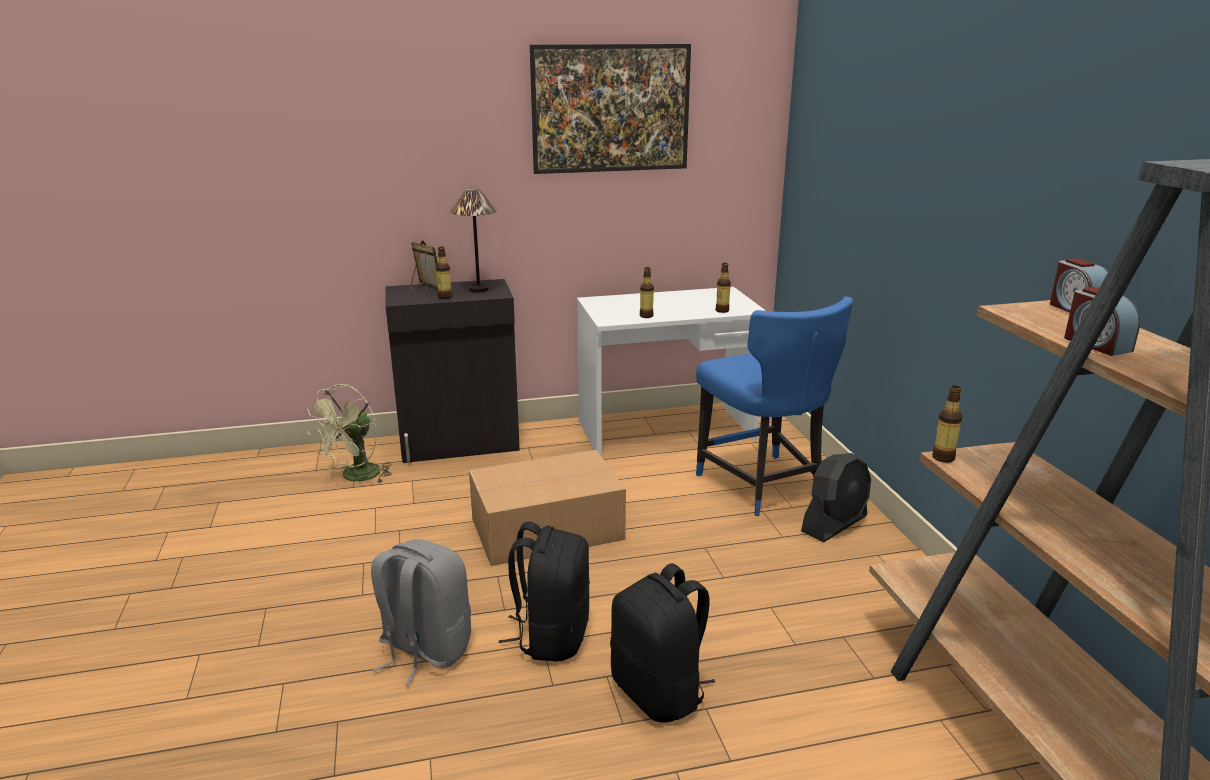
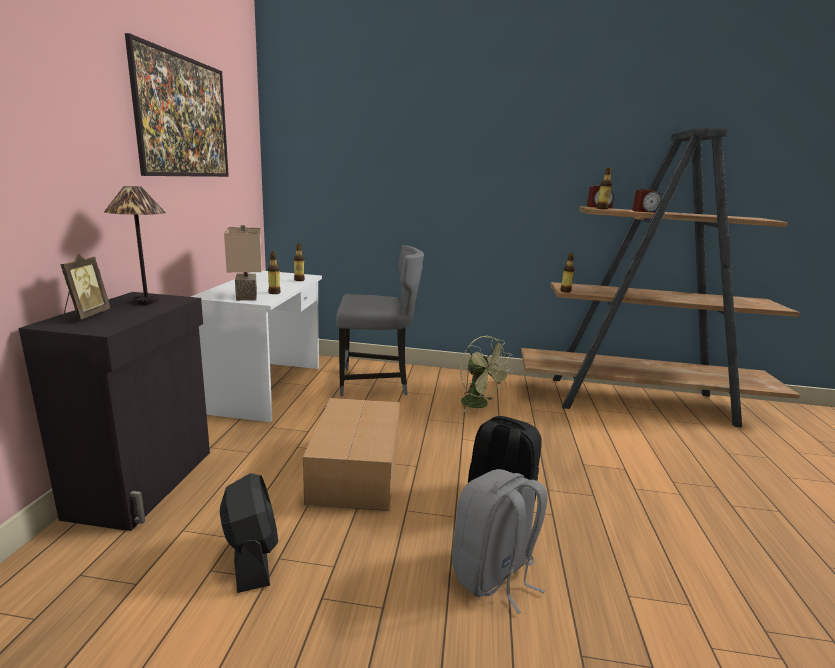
camera: 70 degrees left, 5 degrees down
green fan [307,384,392,483] -> green fan moved to [460,336,513,412]
picture frame [411,240,438,293] -> picture frame turned 120 degrees clockwise [60,254,110,320]
bottle [436,247,452,299] -> bottle moved to [596,167,612,210]
black backpack [610,563,715,723] -> none
blue chair [696,296,853,516] -> grey chair [336,245,424,397]
black fan [801,453,871,542] -> black fan moved to [220,473,278,593]
none -> beige table lamp [224,225,262,301]

